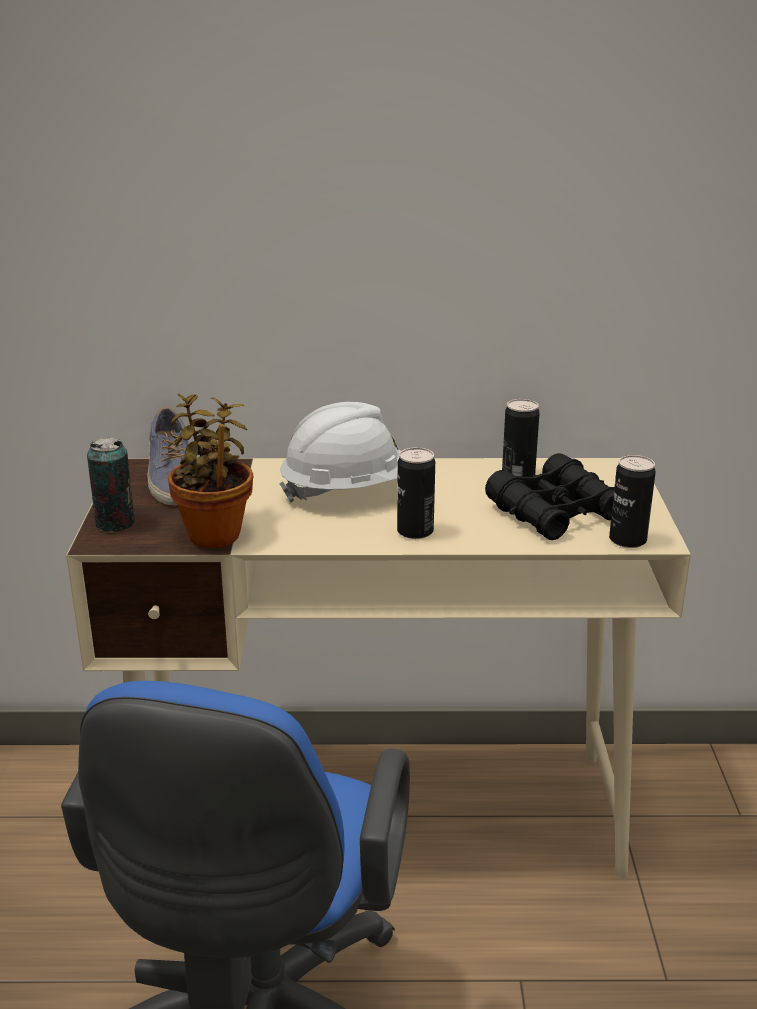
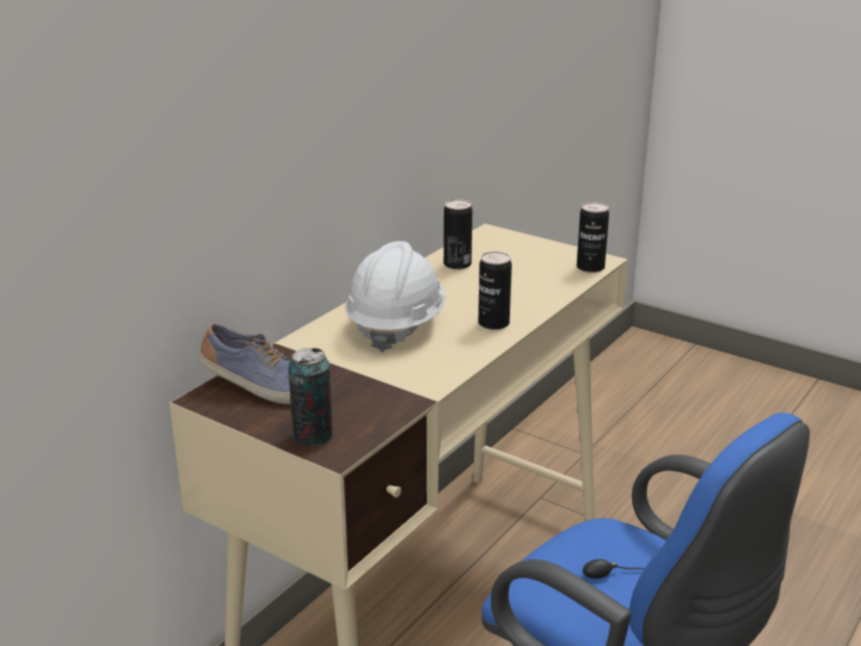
camera: 55 degrees left, 0 degrees up
potted plant [168,394,253,548] -> none
black binoculars [485,453,614,540] -> none

